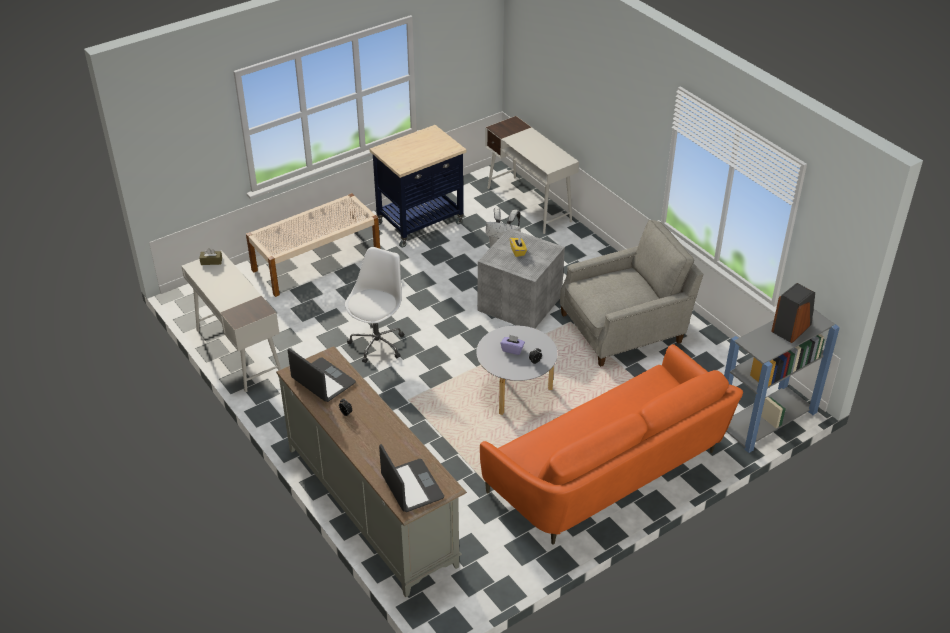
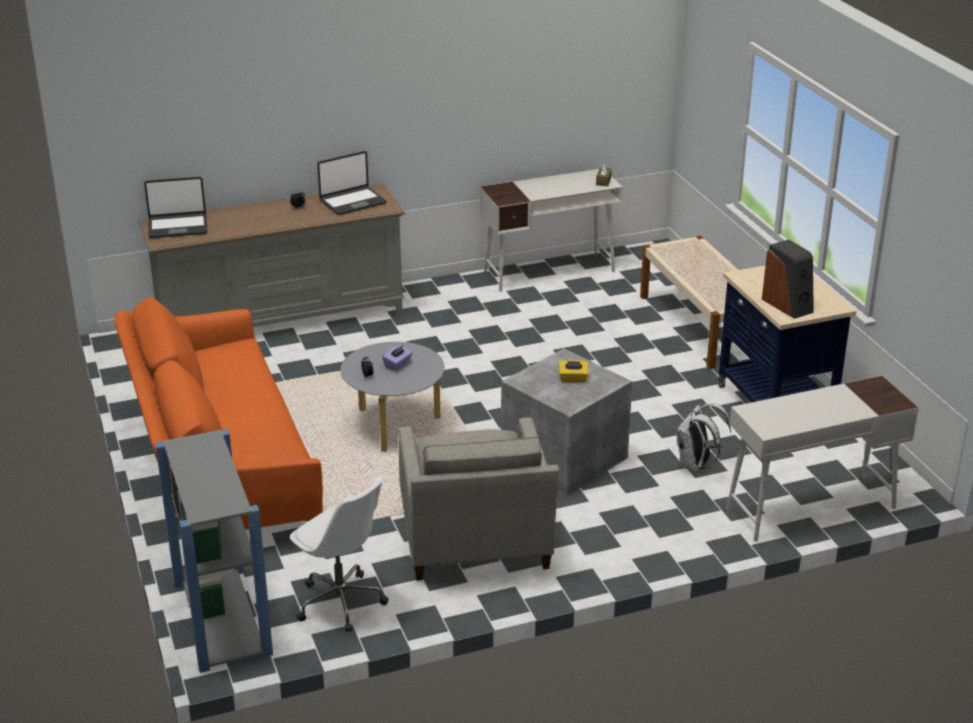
camera: 105 degrees right, 10 degrees down
white office chair [345,247,404,363] -> white office chair moved to [290,476,388,632]
speaker [771,283,815,343] -> speaker moved to [762,240,814,319]

